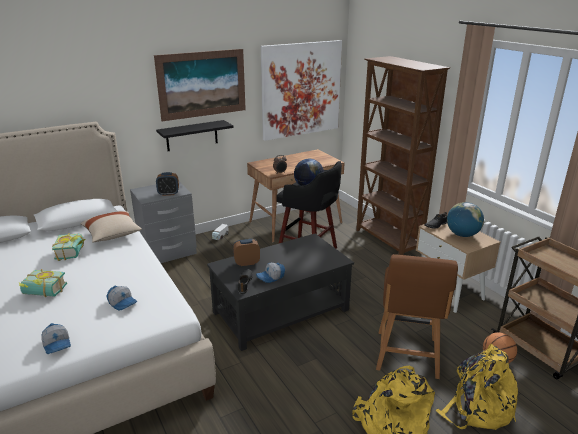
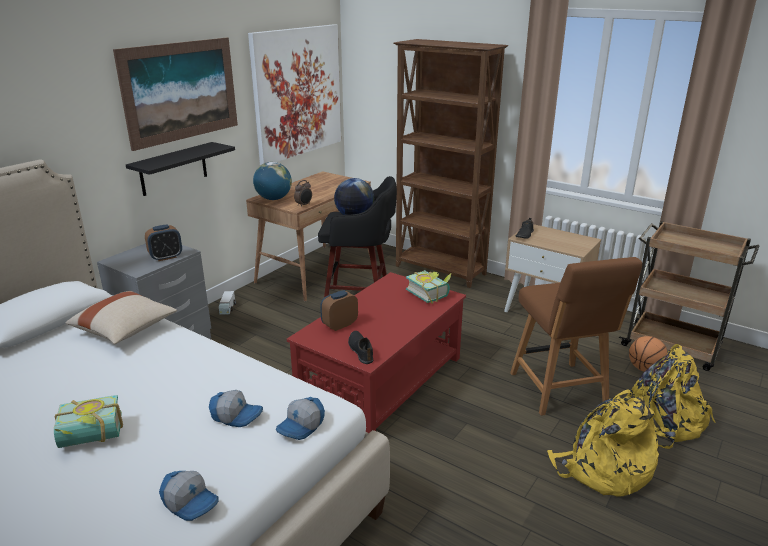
camera: 25 degrees left, 0 degrees up
book [52,233,86,261] -> book moved to [406,270,452,304]
black coffee table [207,234,354,351] -> red coffee table [287,272,466,433]
cap [256,263,285,283] -> cap moved to [276,397,325,440]
globe [447,202,484,237] -> globe moved to [253,162,292,200]

